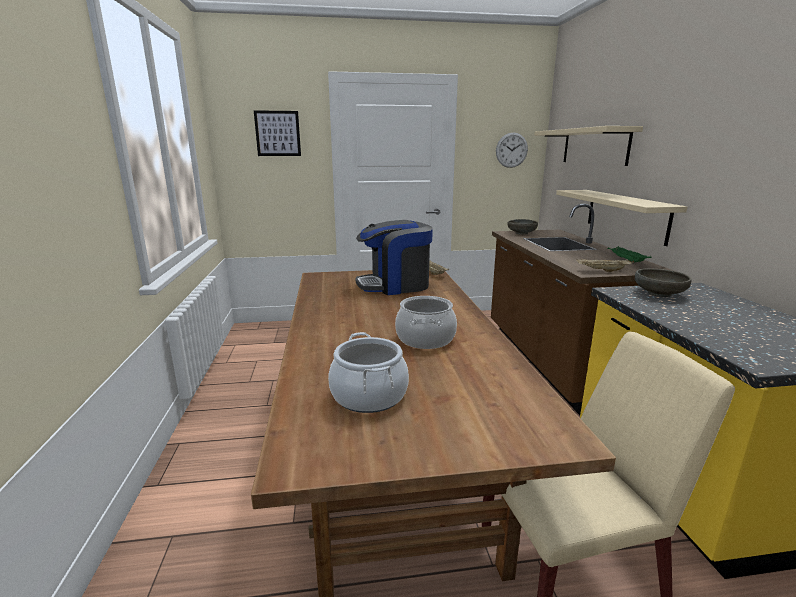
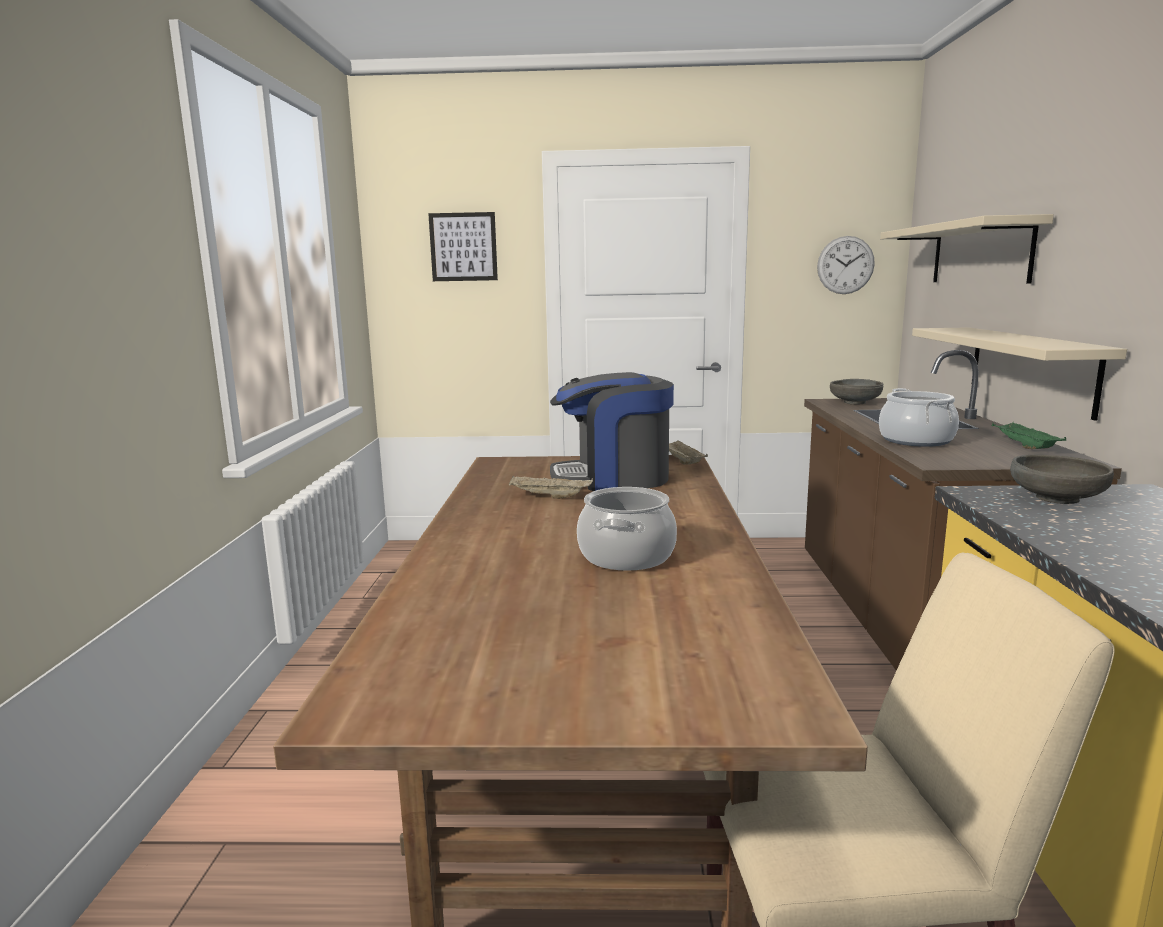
camera: 10 degrees right, 5 degrees down
cooking pot [328,332,409,413] -> cooking pot moved to [879,388,959,447]
beige tray [576,259,632,272] -> beige tray moved to [509,476,593,499]

